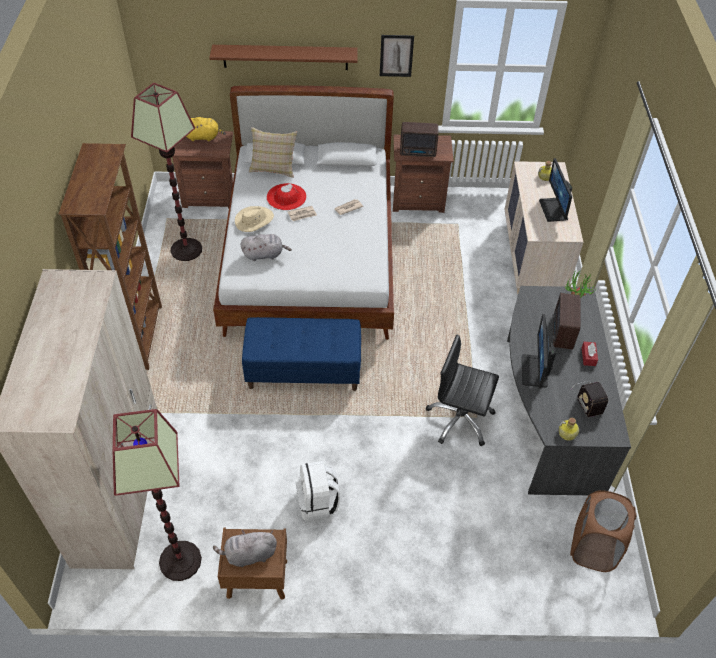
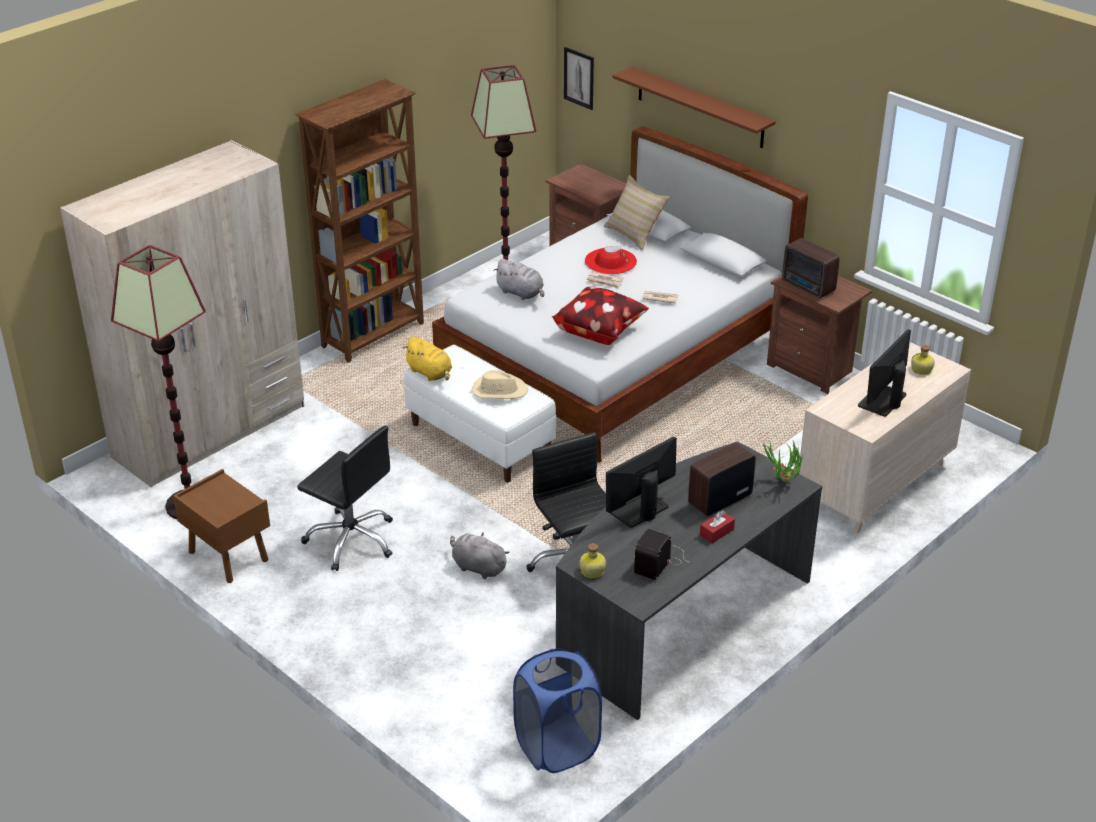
camera: 45 degrees right, 15 degrees down
yellow plush toy [186,117,226,141] -> yellow plush toy moved to [403,336,452,381]
grey plush toy [213,530,277,567] -> grey plush toy moved to [450,532,510,579]
beige hat [235,206,274,232] -> beige hat moved to [472,370,528,399]
blue bench [242,317,361,391] -> white bench [404,345,556,482]
white backpack [296,461,340,521] -> black office chair [297,426,393,571]
picture [380,35,414,77] -> picture moved to [564,47,594,110]
brown laundry basket [570,490,636,572] -> blue laundry basket [513,648,602,773]
none -> pillow [552,287,649,345]

